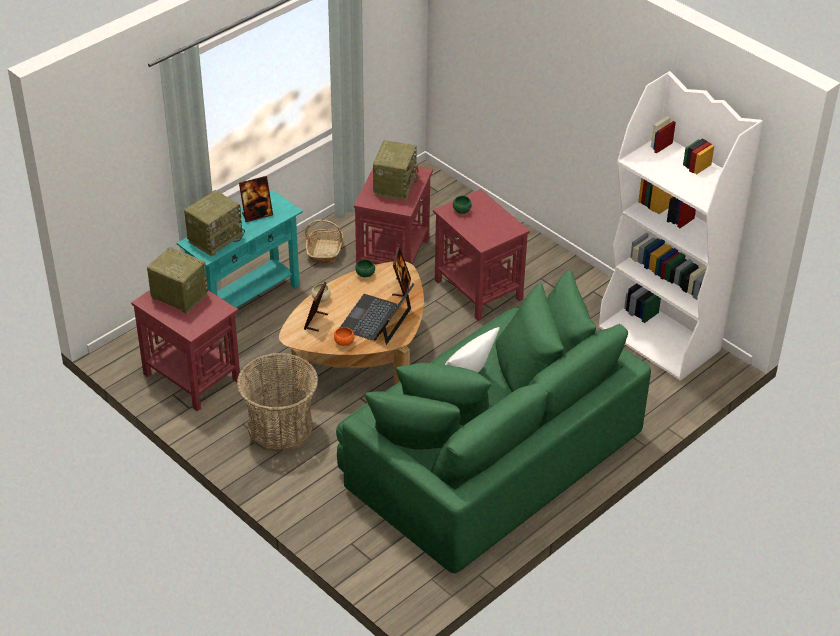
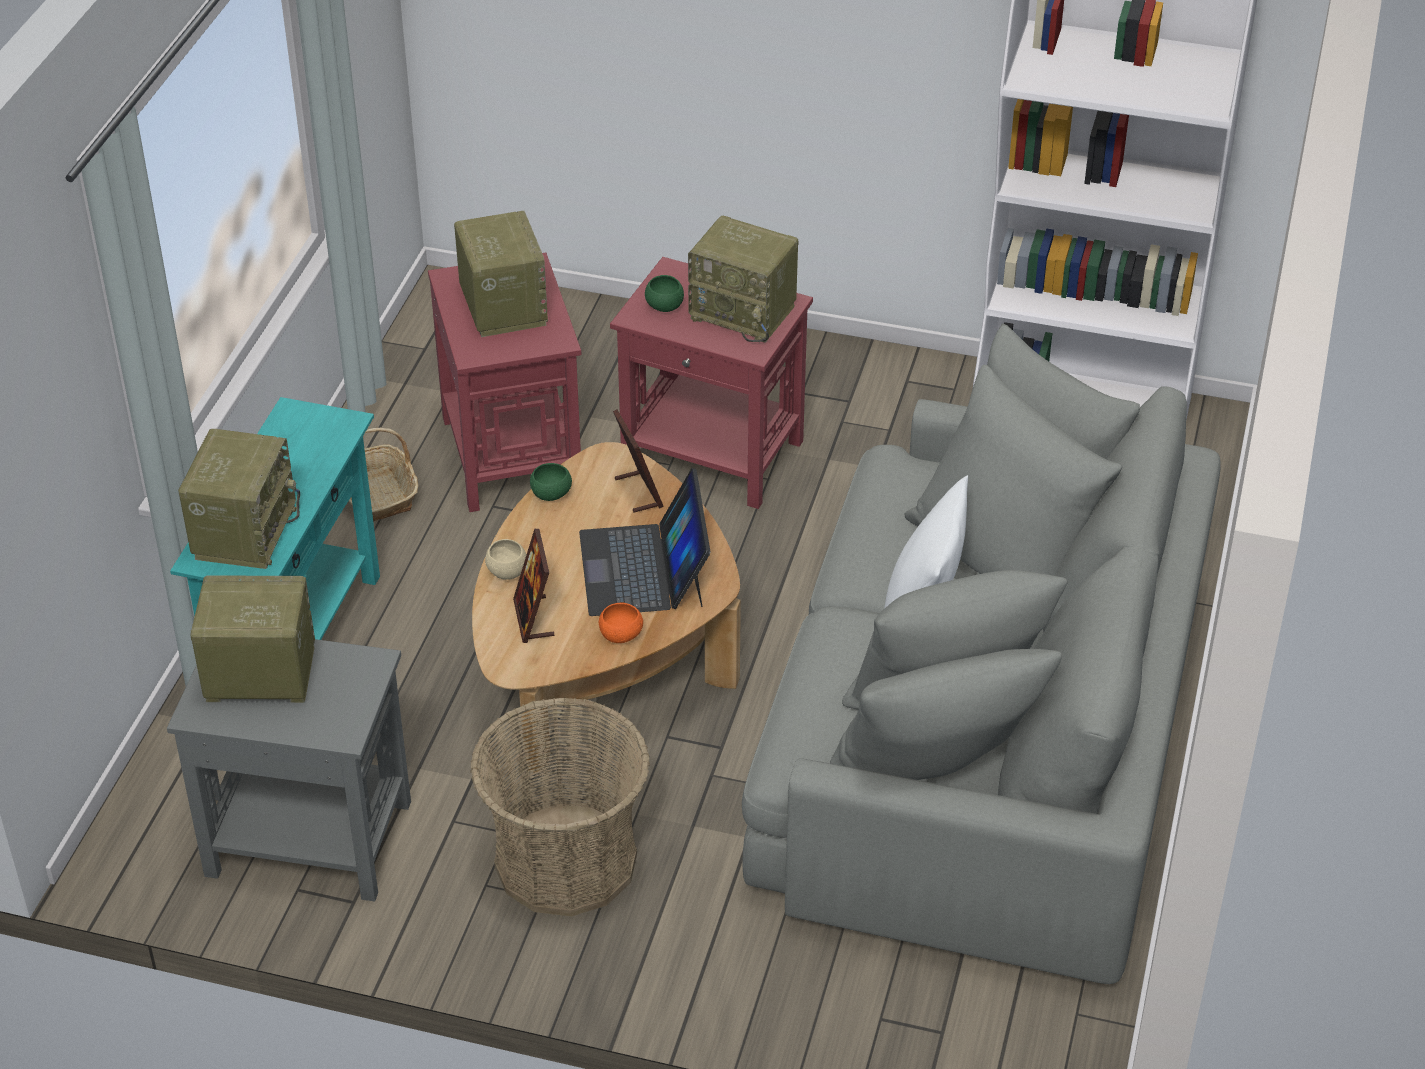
camera: 30 degrees left, 0 degrees up
red side table [131,290,240,411] -> grey side table [167,639,411,902]
picture frame [239,176,273,222] -> none
green sofa [336,269,651,573] -> grey sofa [742,323,1221,984]
none -> radio [688,216,799,343]

